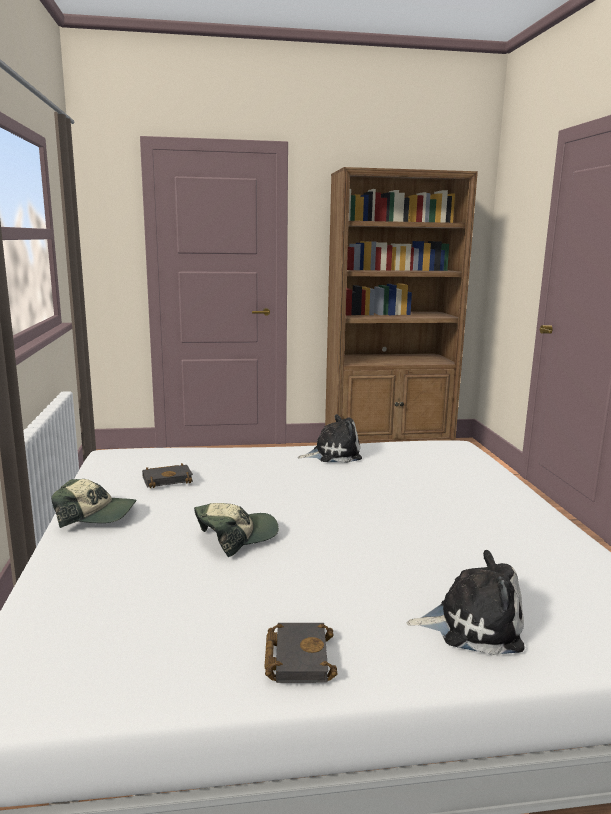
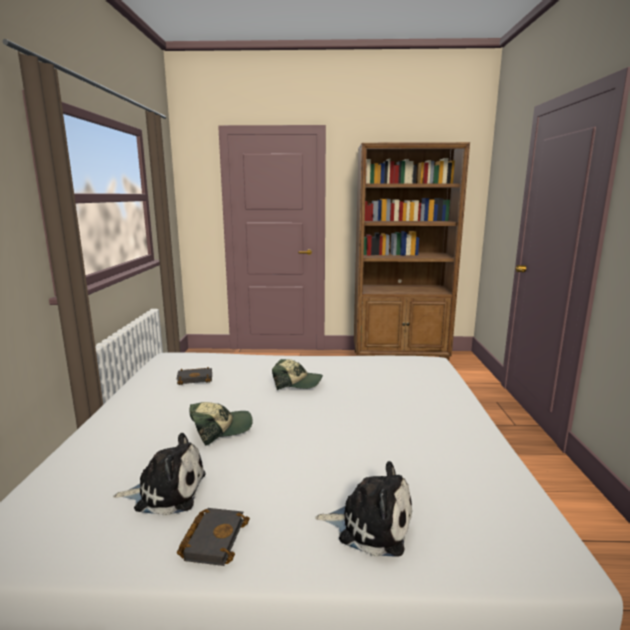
camera: 10 degrees right, 0 degrees up
cap [51,479,136,528] -> cap moved to [272,359,323,390]
plush toy [298,414,362,463] -> plush toy moved to [113,433,206,516]

